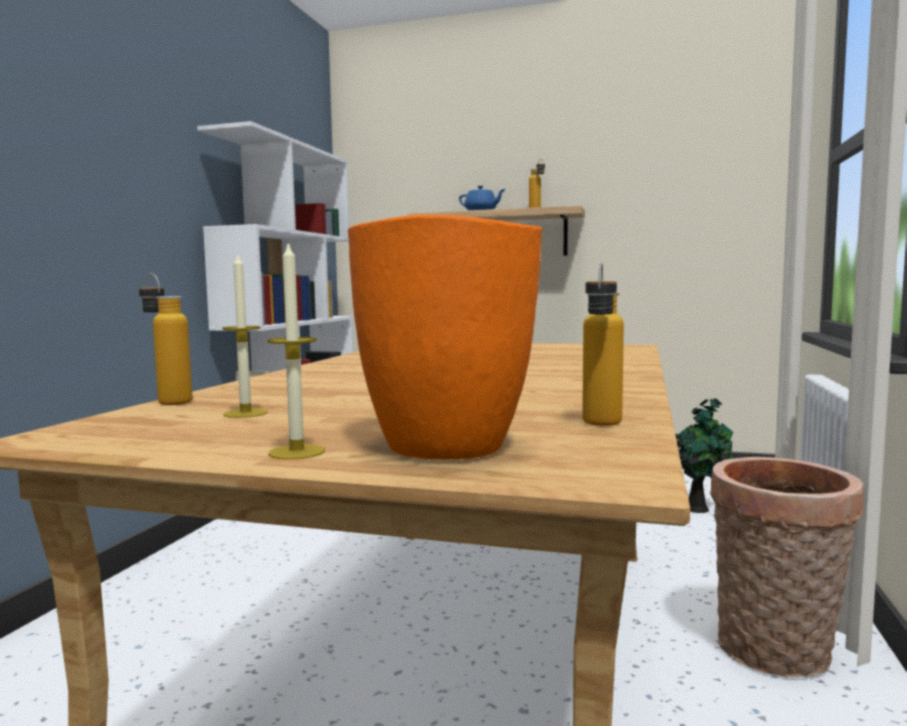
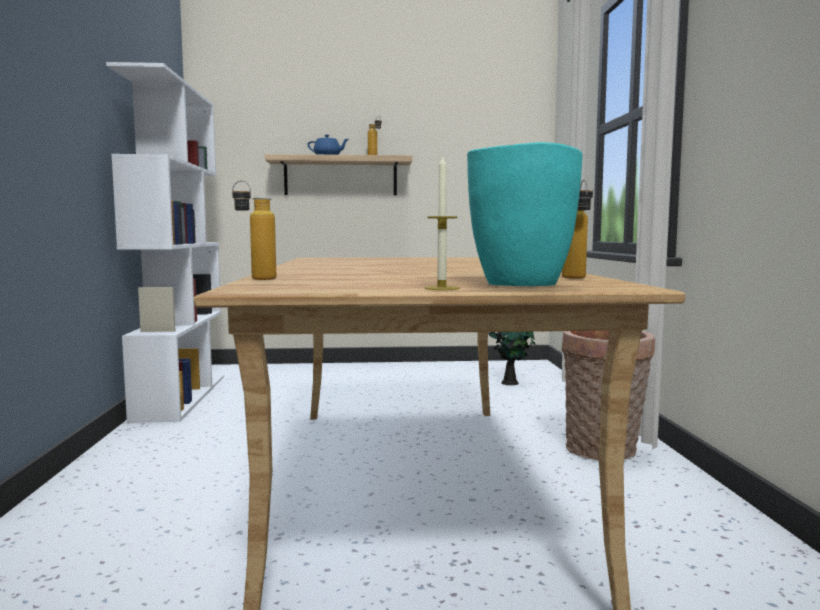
camera: 20 degrees left, 0 degrees up
candle [222,252,268,418] -> none
orange vase [348,215,542,460] -> turquoise vase [467,142,583,286]

